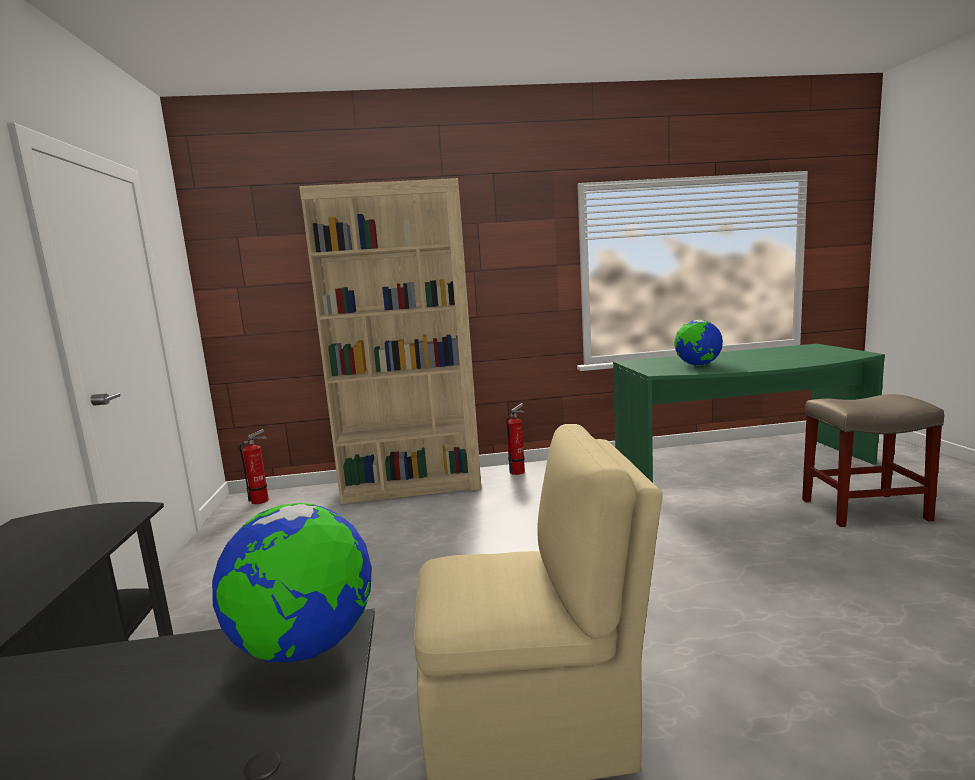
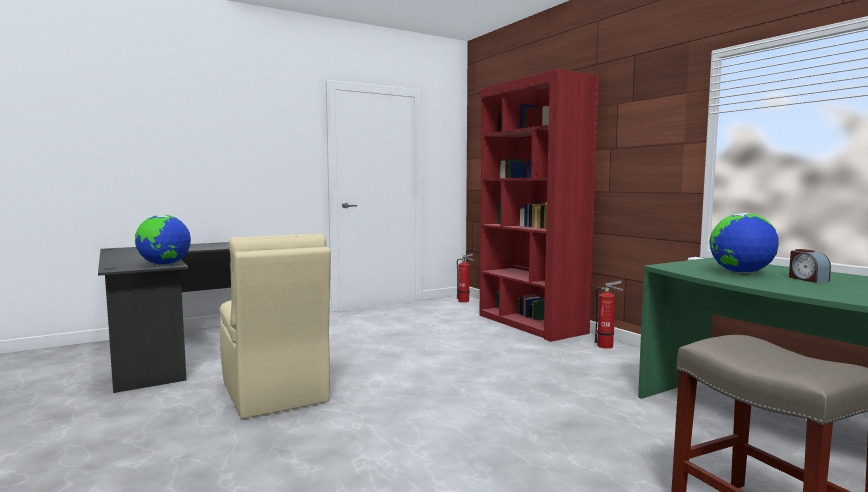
camera: 65 degrees right, 5 degrees down
beige bookcase [299,178,482,504] -> red bookcase [479,69,599,342]
none -> alarm clock [789,249,831,283]

